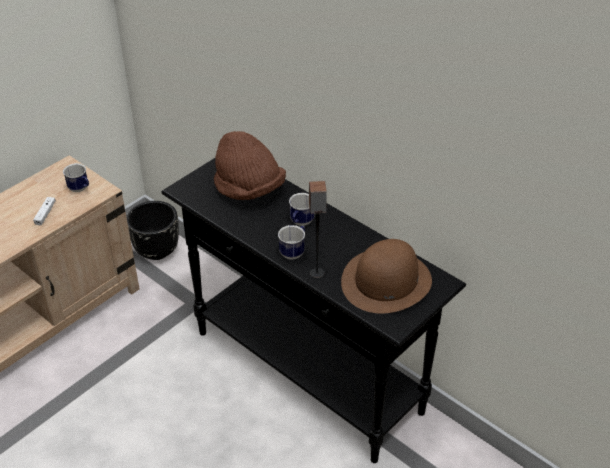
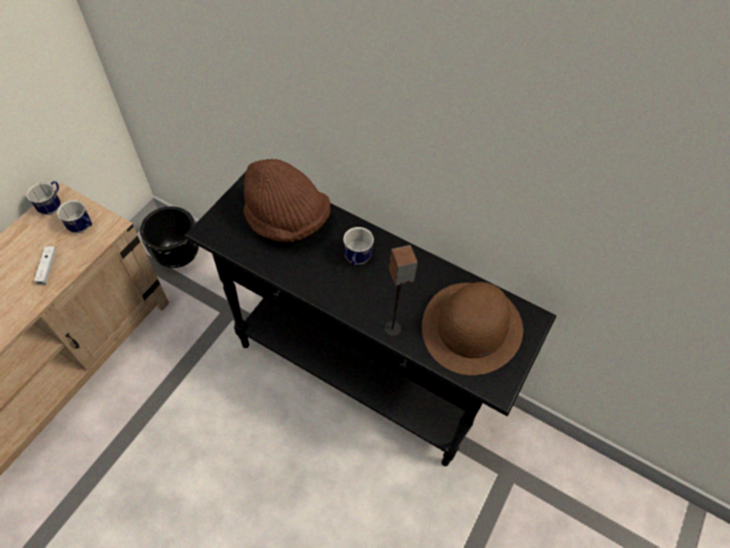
camera: 15 degrees left, 15 degrees up
mug [278,225,305,260] -> mug moved to [27,181,61,215]

